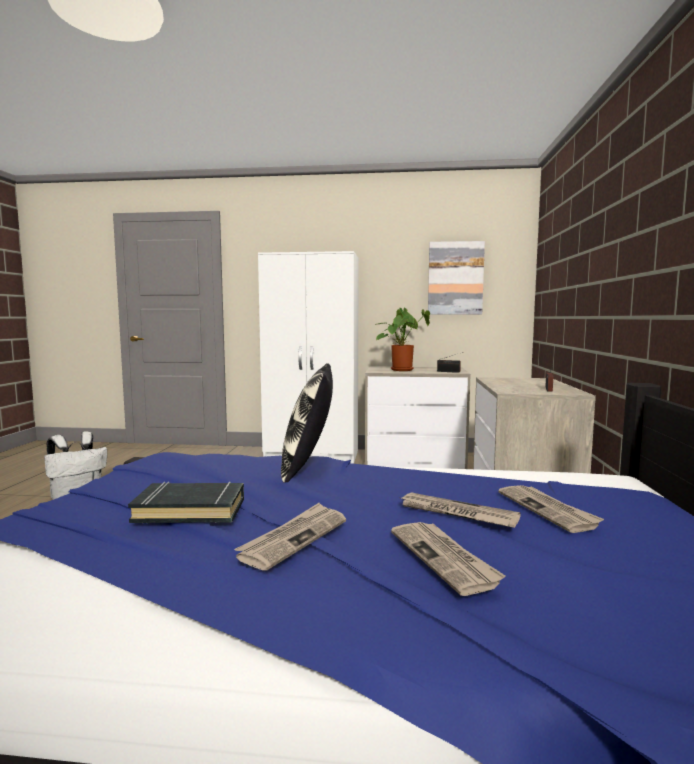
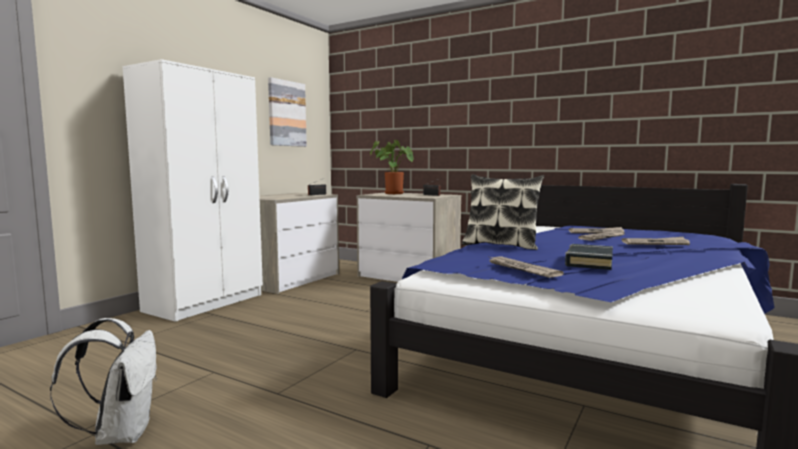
camera: 65 degrees left, 0 degrees up
newspaper [234,503,346,571] -> newspaper moved to [487,256,564,278]
potted plant [375,307,430,371] -> potted plant moved to [370,140,414,194]

